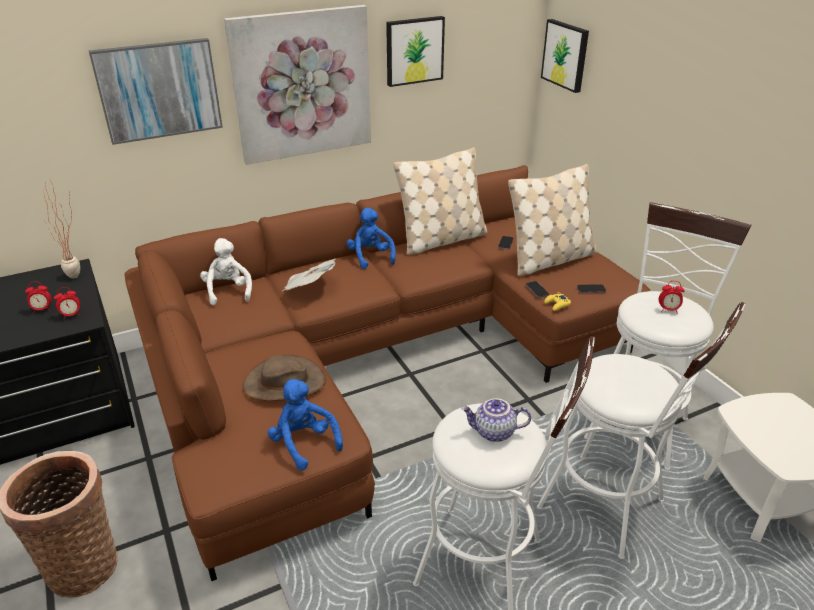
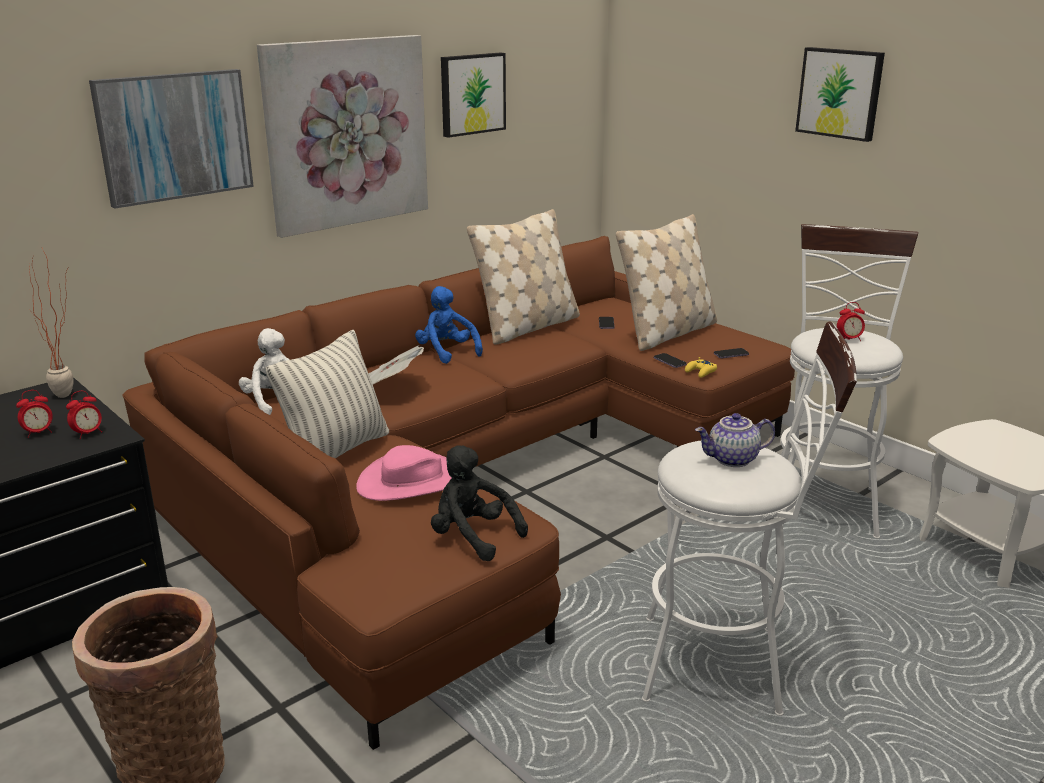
camera: 15 degrees left, 10 degrees down
brown hat [242,355,326,401] -> pink hat [356,445,452,501]
blue plush toy [267,379,343,470] -> black plush toy [431,445,528,561]
white stool [537,302,745,559] -> none
picture [541,19,589,93] -> picture moved to [795,47,885,142]
none -> pillow [266,330,389,458]

